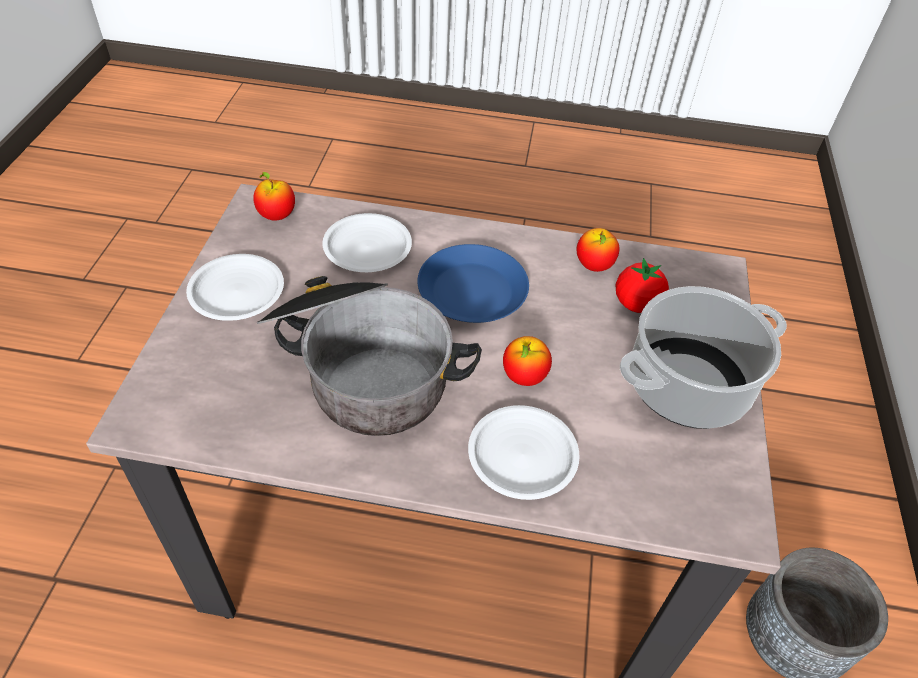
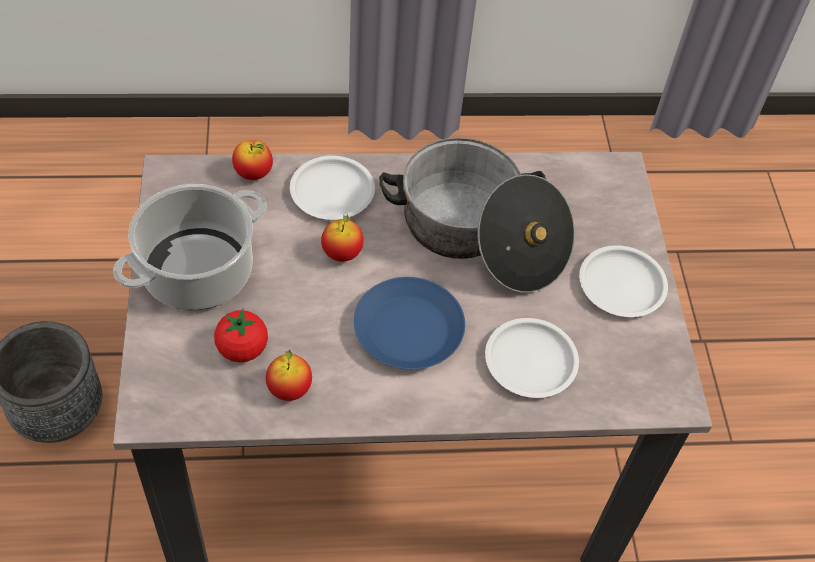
camera: 165 degrees right, 5 degrees up
apple [253,172,295,221] -> apple moved to [232,140,273,180]

